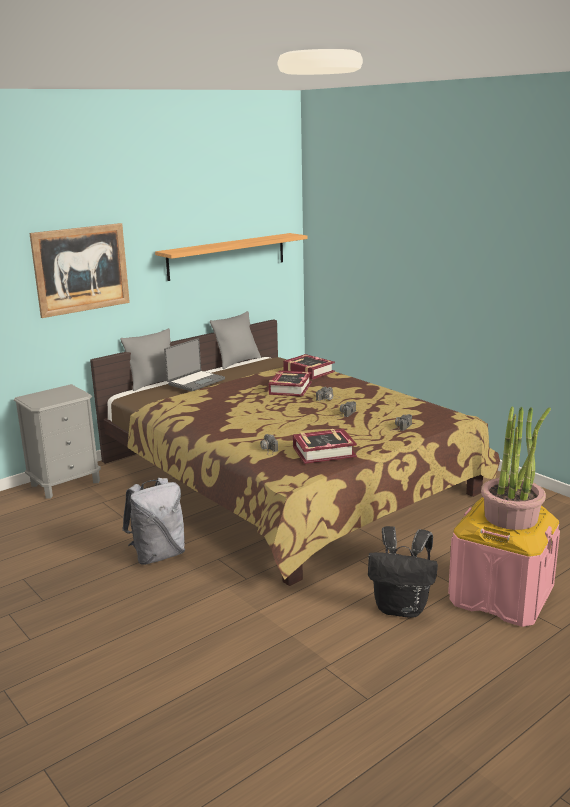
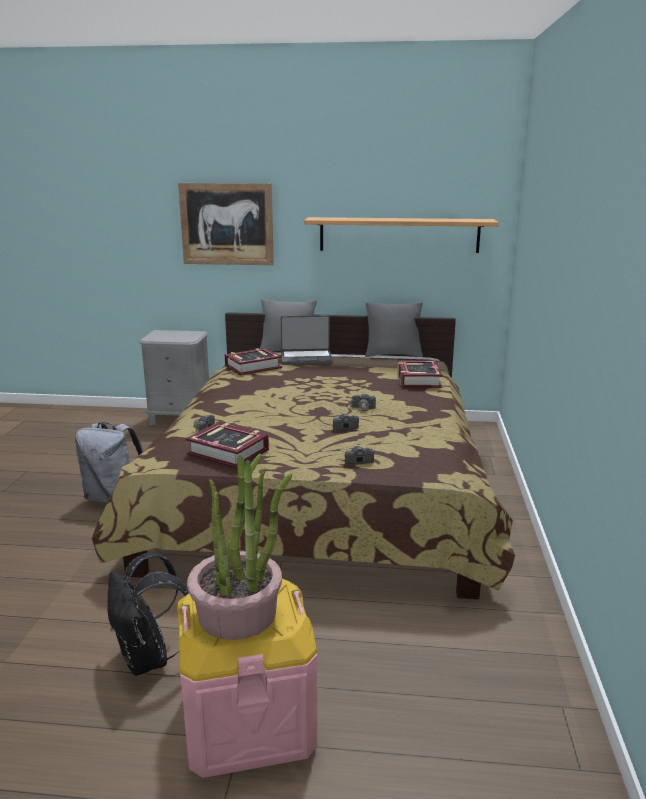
camera: 45 degrees right, 0 degrees up
book [269,370,312,397] -> book moved to [225,348,282,375]

